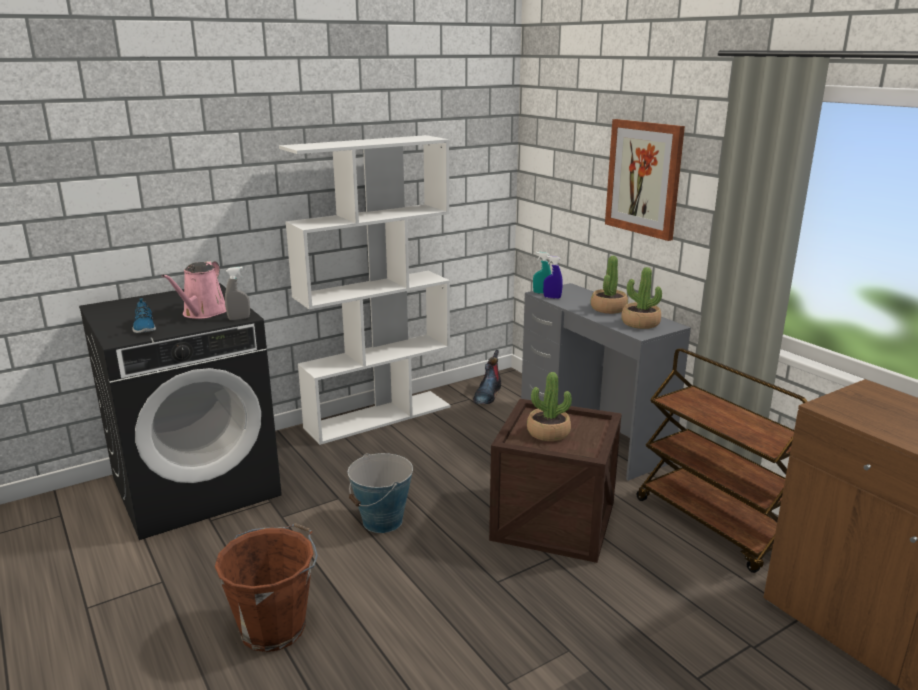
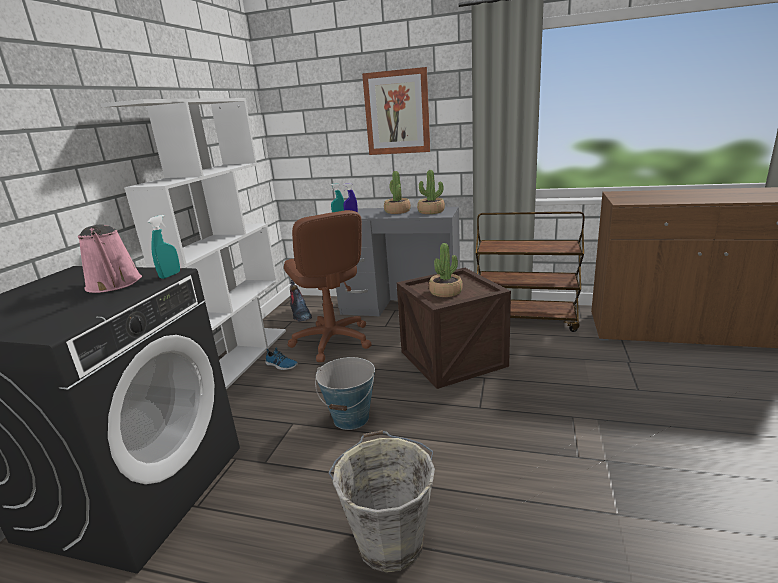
camera: 40 degrees left, 0 degrees up
shoe [132,298,156,333] -> shoe moved to [265,347,298,370]
brown bucket [215,523,318,652] -> grey bucket [328,430,435,573]
grey spray bottle [225,267,250,320] -> turquoise spray bottle [148,215,180,279]
none -> brown office chair [284,210,372,362]

